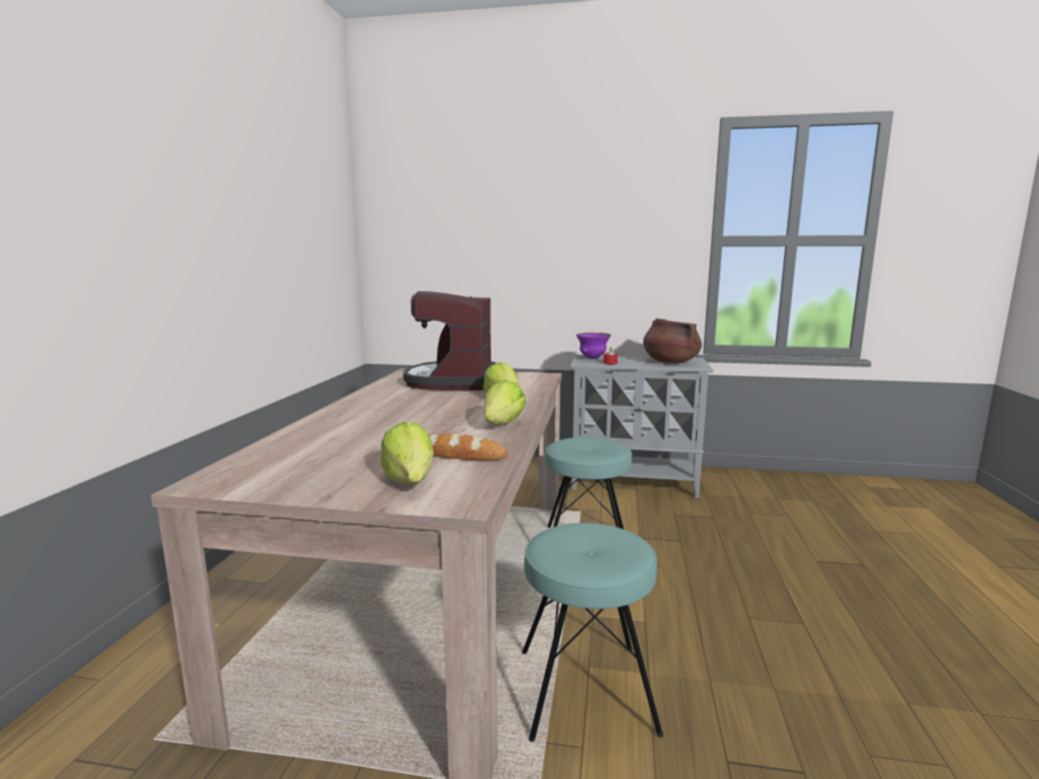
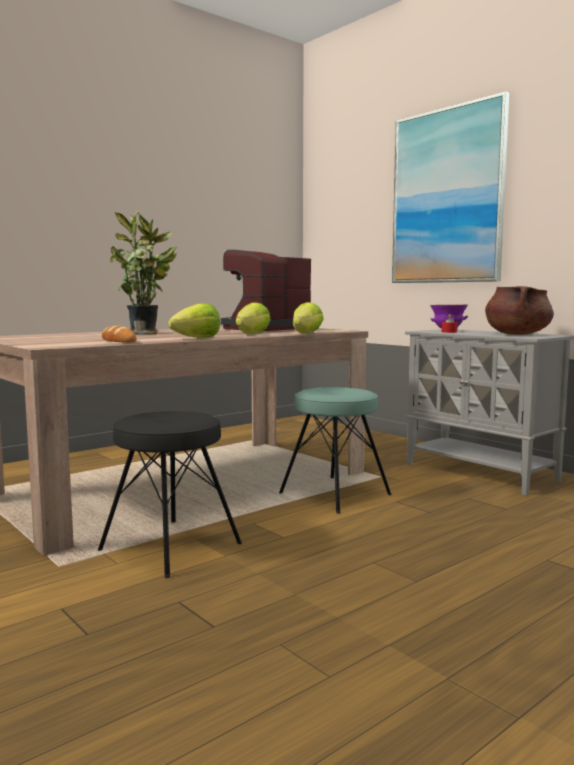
camera: 40 degrees right, 5 degrees down
lettuce [381,422,434,485] -> lettuce moved to [293,302,324,333]
turquoise stool [522,523,663,742] -> black stool [98,411,242,578]
none -> potted plant [110,210,177,335]
none -> picture [392,91,509,283]

